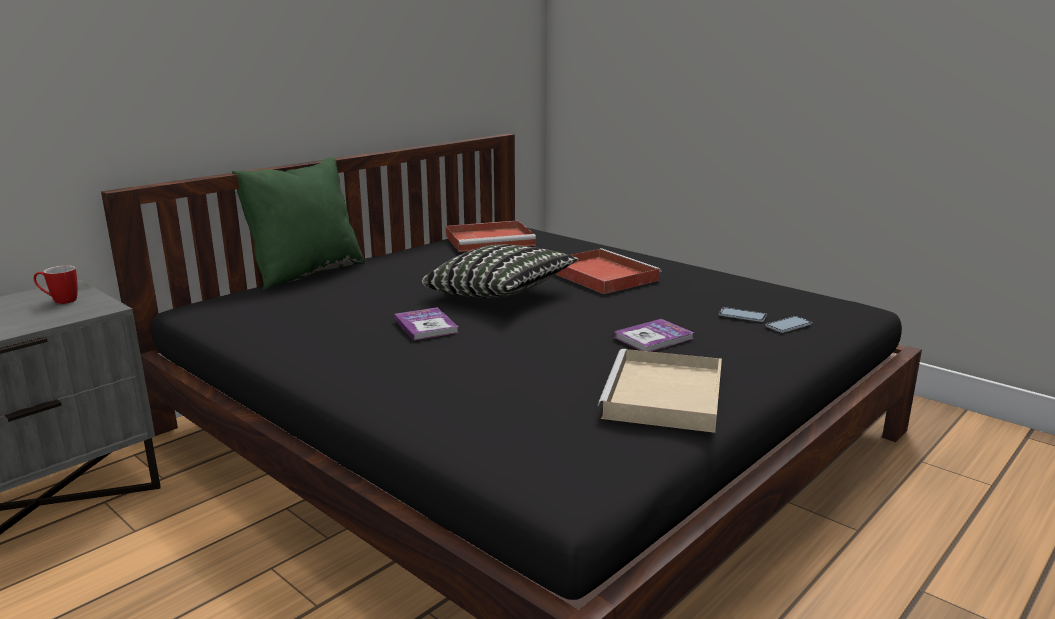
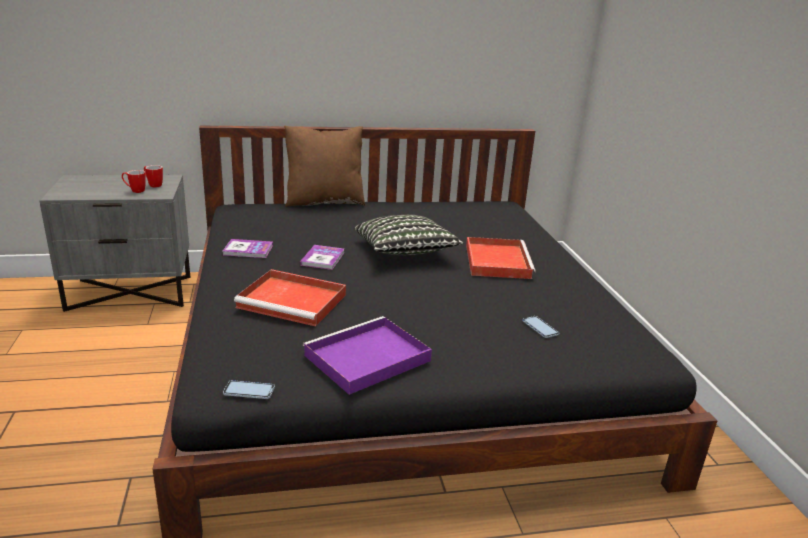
camera: 35 degrees right, 5 degrees up
green pillow [232,157,365,290] -> brown pillow [284,125,365,207]
red tray [445,220,536,252] -> red tray moved to [234,269,346,327]
beige tray [598,349,722,433] -> purple tray [303,316,432,395]
book [614,319,694,352] -> book moved to [223,239,273,258]
phone [766,316,812,333] -> phone moved to [223,380,275,399]
none -> mug [122,170,146,193]

